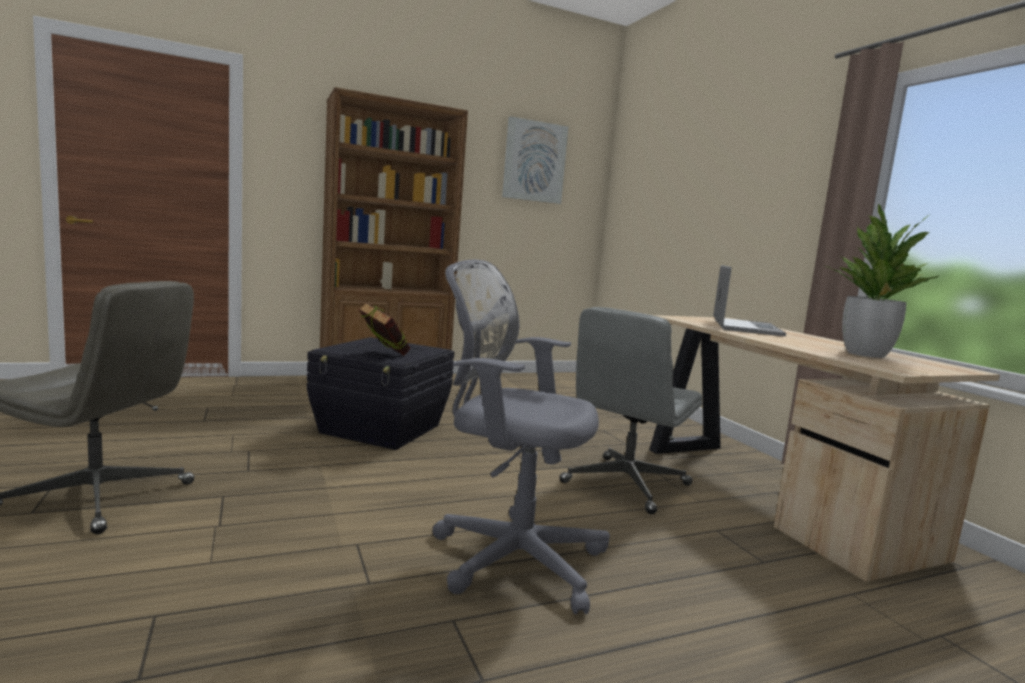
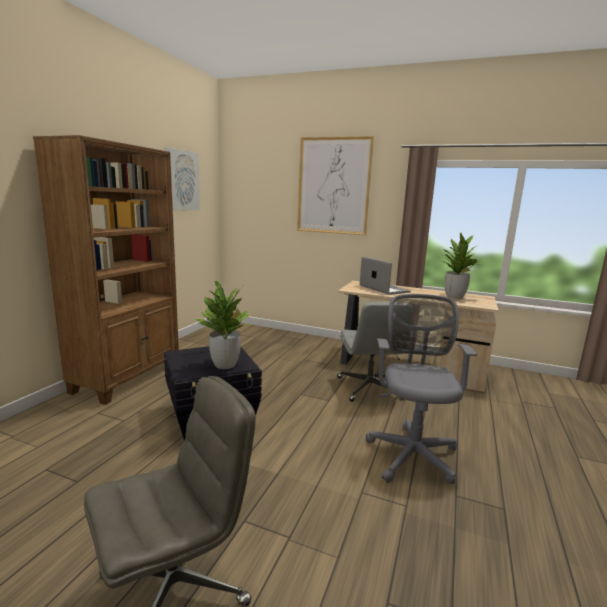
camera: 45 degrees left, 5 degrees up
book [358,302,410,356] -> potted plant [194,281,250,369]
grey office chair [432,260,610,614] -> grey office chair turned 120 degrees clockwise [366,294,477,484]
none -> picture [297,136,374,235]

